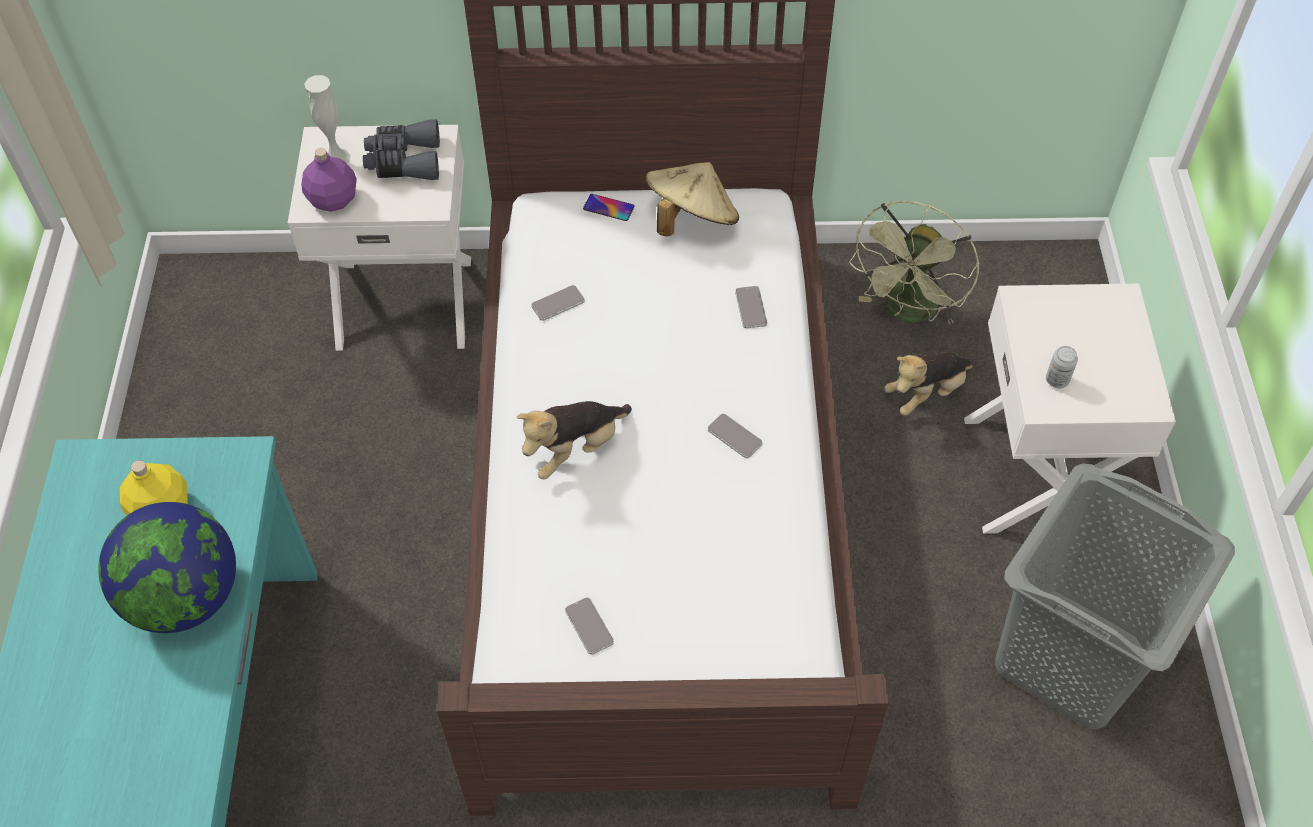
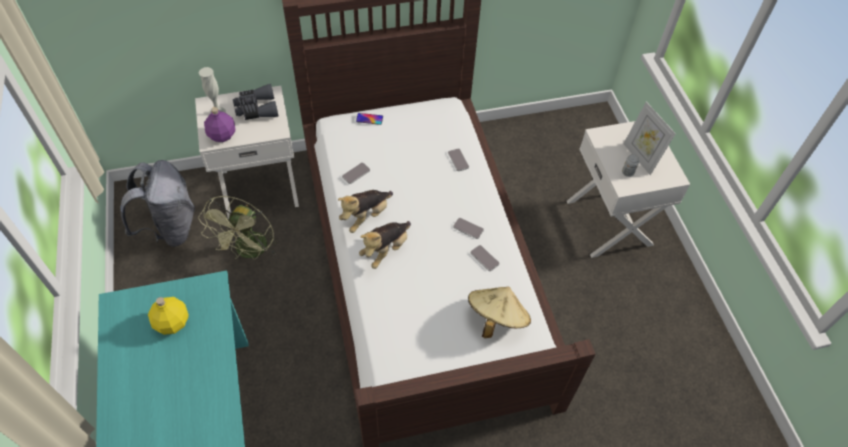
camera: 15 degrees left, 0 degrees up
globe [98,502,236,633] -> none
phone [565,597,614,655] -> phone moved to [470,245,499,271]
beige hat [645,162,739,236] -> beige hat moved to [468,286,531,338]
green fan [849,201,979,324] -> green fan moved to [198,196,278,260]
plush toy [884,352,974,416] -> plush toy moved to [338,190,393,233]
grey laundry basket [995,463,1235,729] -> none
none -> grey backpack [120,160,195,247]
none -> picture frame [623,102,676,175]

